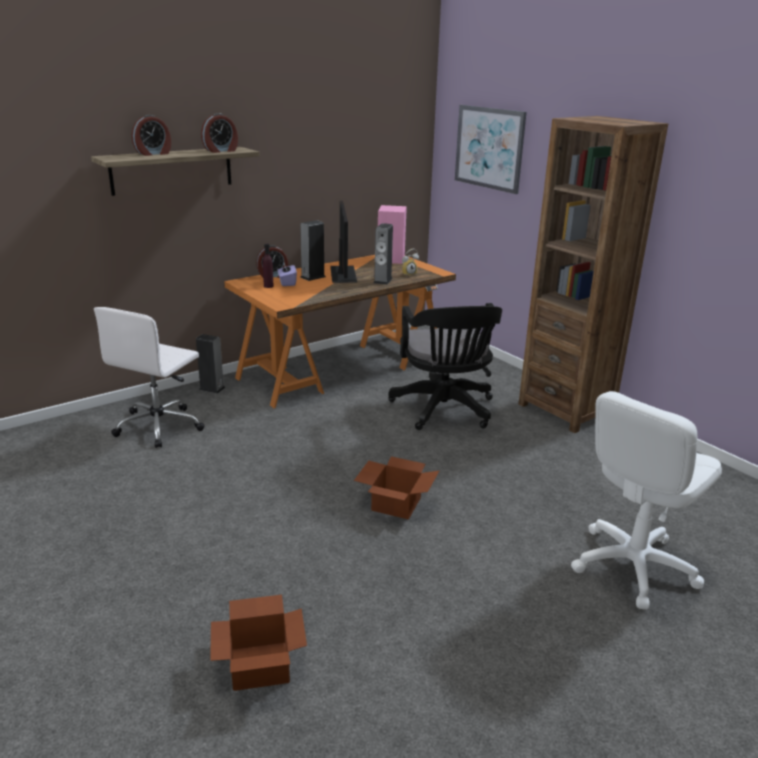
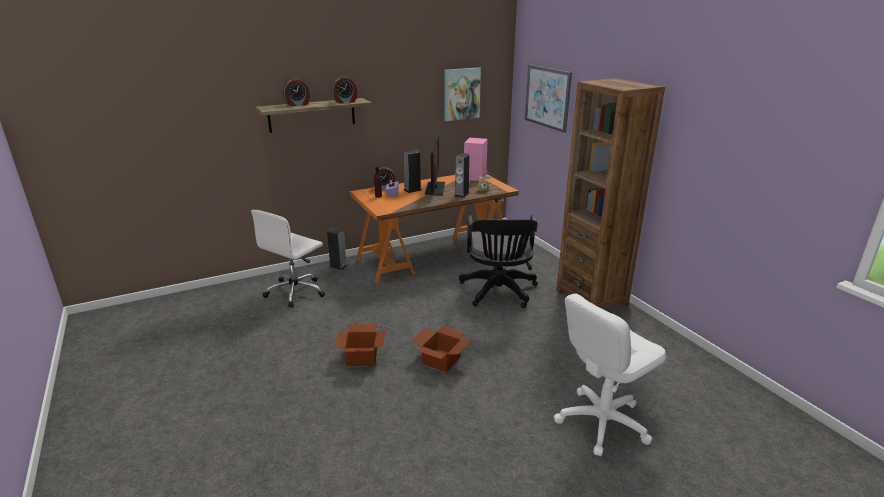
camera: 10 degrees right, 0 degrees up
cardboard box [210,595,307,691] -> cardboard box moved to [335,324,385,366]
none -> picture [444,67,481,121]

